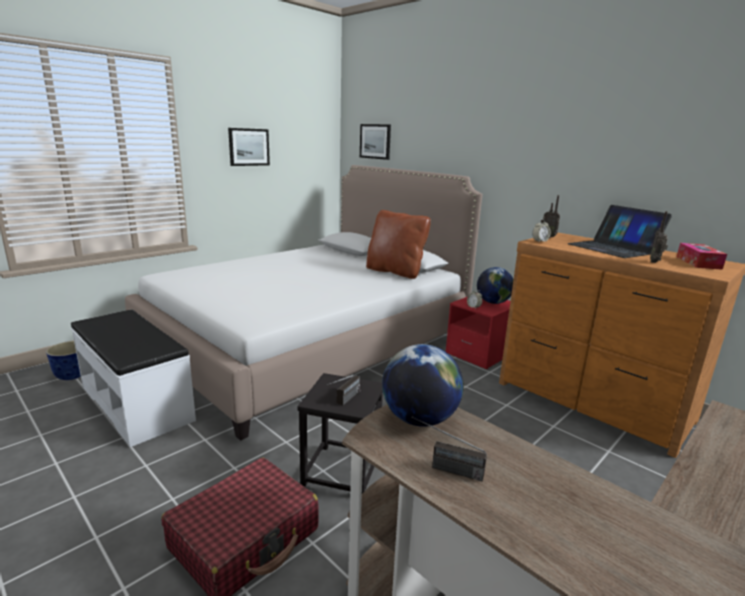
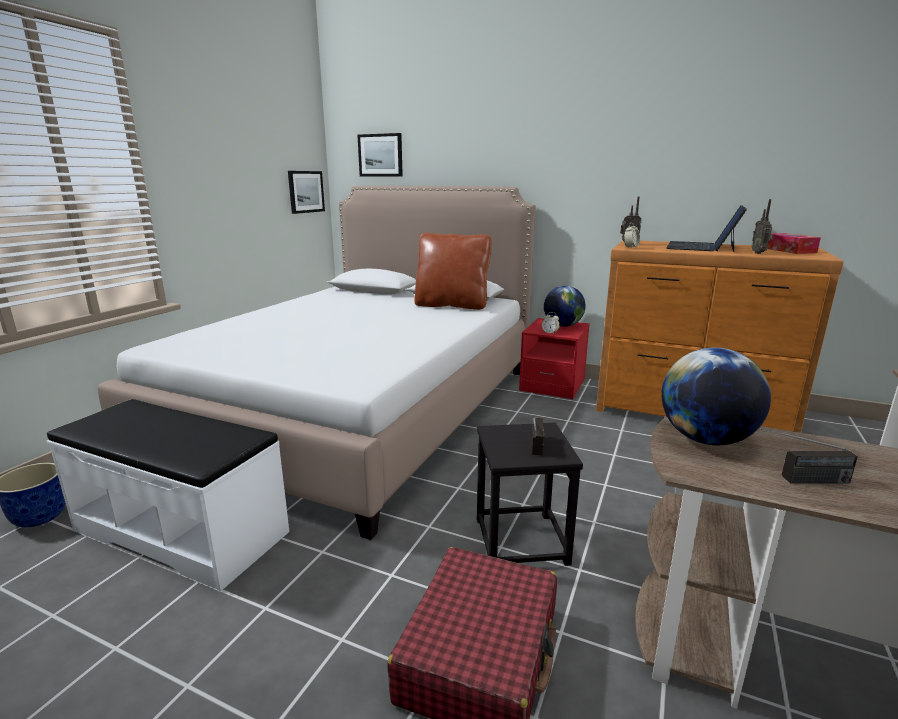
camera: 20 degrees left, 0 degrees up
picture [228,128,270,166] -> picture moved to [288,171,325,214]
laptop [567,205,672,258] -> laptop turned 75 degrees clockwise [666,205,747,252]

